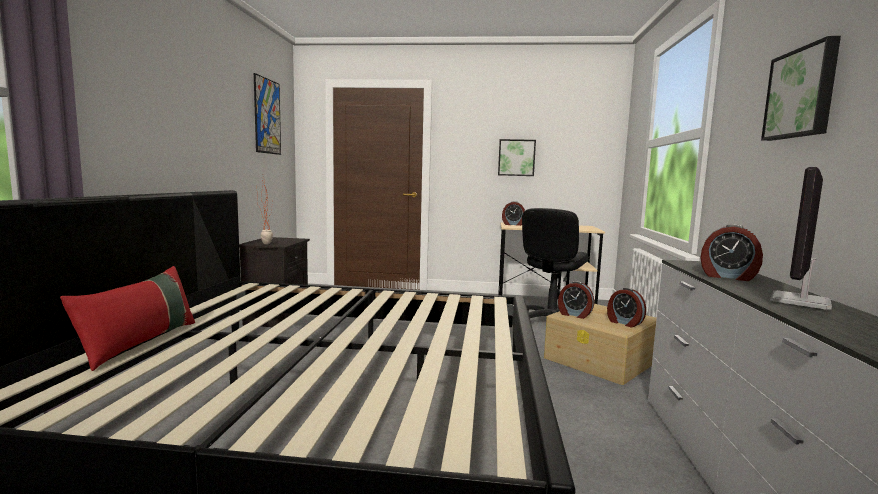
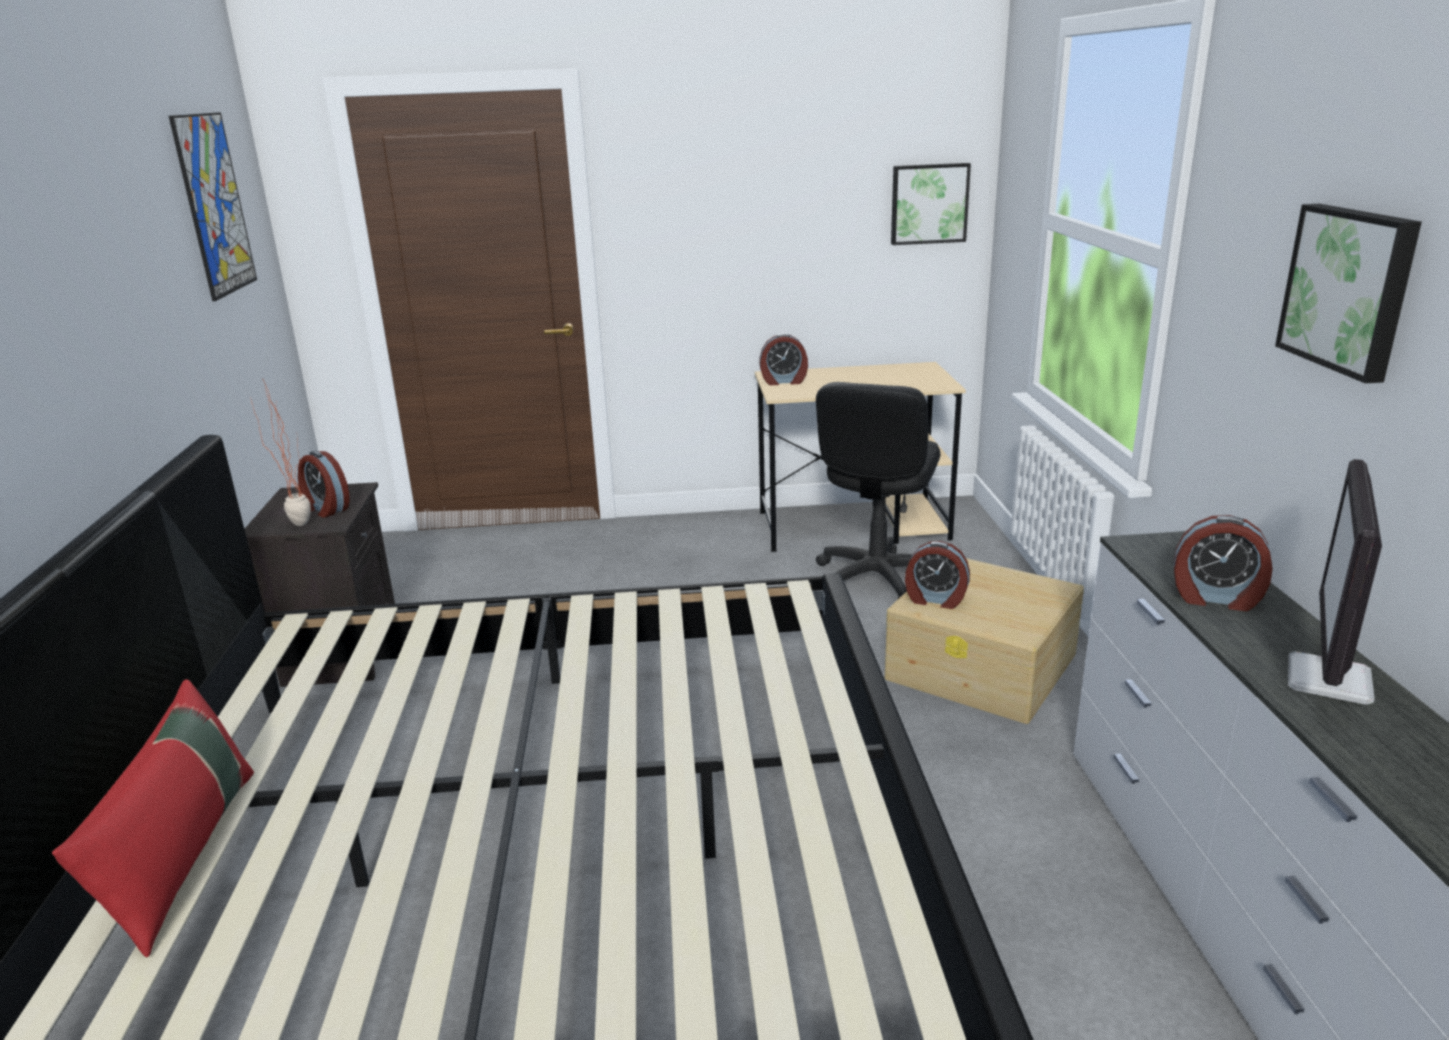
camera: 10 degrees left, 15 degrees up
picture [498,139,536,176] -> picture moved to [891,163,971,245]
alarm clock [607,288,646,327] -> alarm clock moved to [298,451,350,518]

